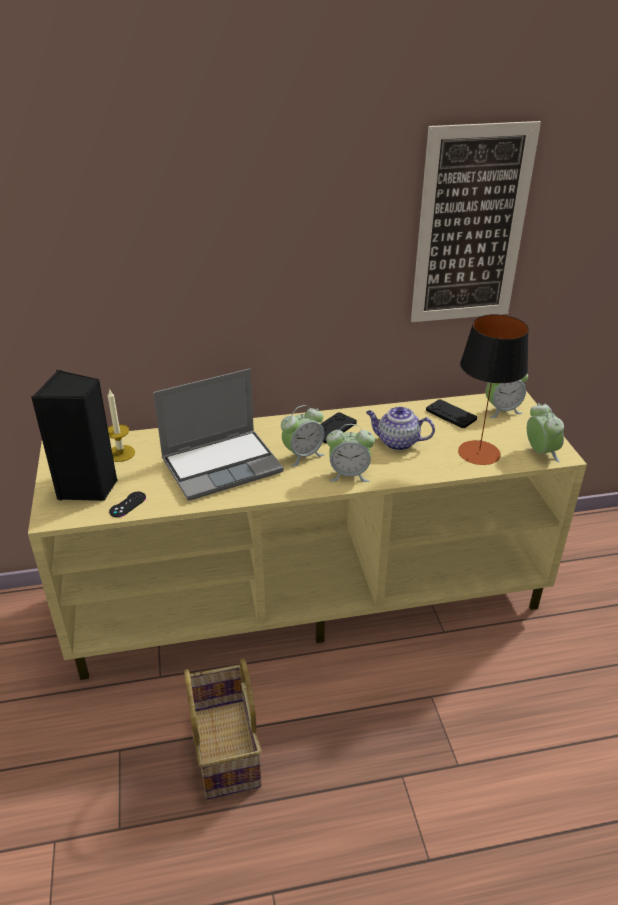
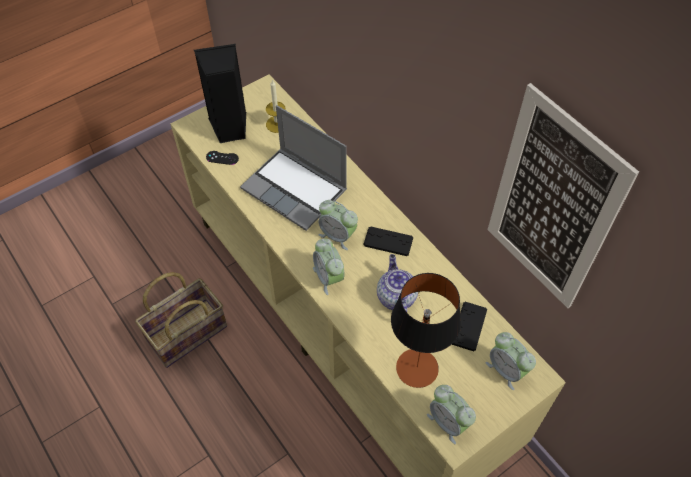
camera: 65 degrees right, 20 degrees up
alarm clock [527,403,564,462] -> alarm clock turned 90 degrees clockwise [427,385,476,444]

